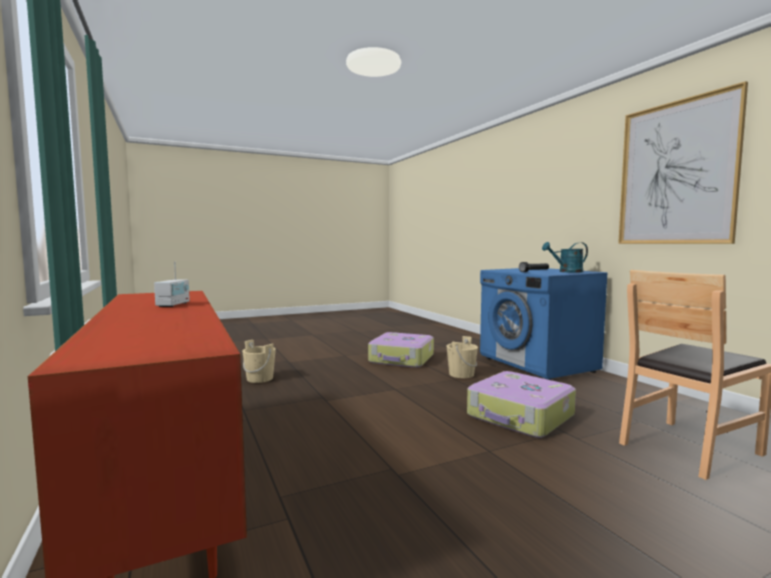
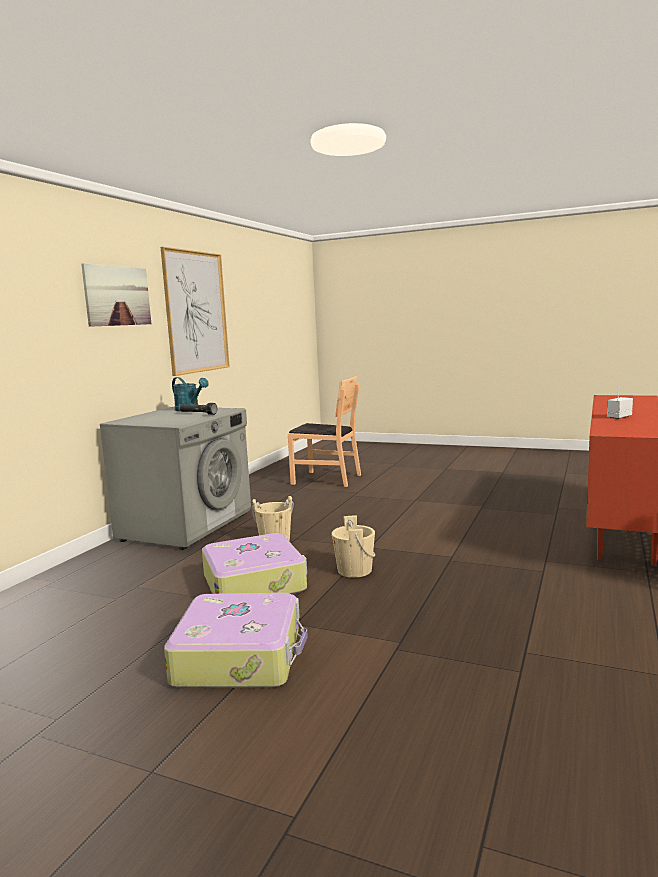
camera: 130 degrees left, 5 degrees up
beige bucket [242,340,276,383] -> beige bucket moved to [332,516,375,578]
suitcase [467,371,576,438] -> suitcase moved to [164,593,308,688]
blue washing machine [480,268,607,380] -> grey washing machine [100,406,251,550]
none -> picture [81,263,151,327]

